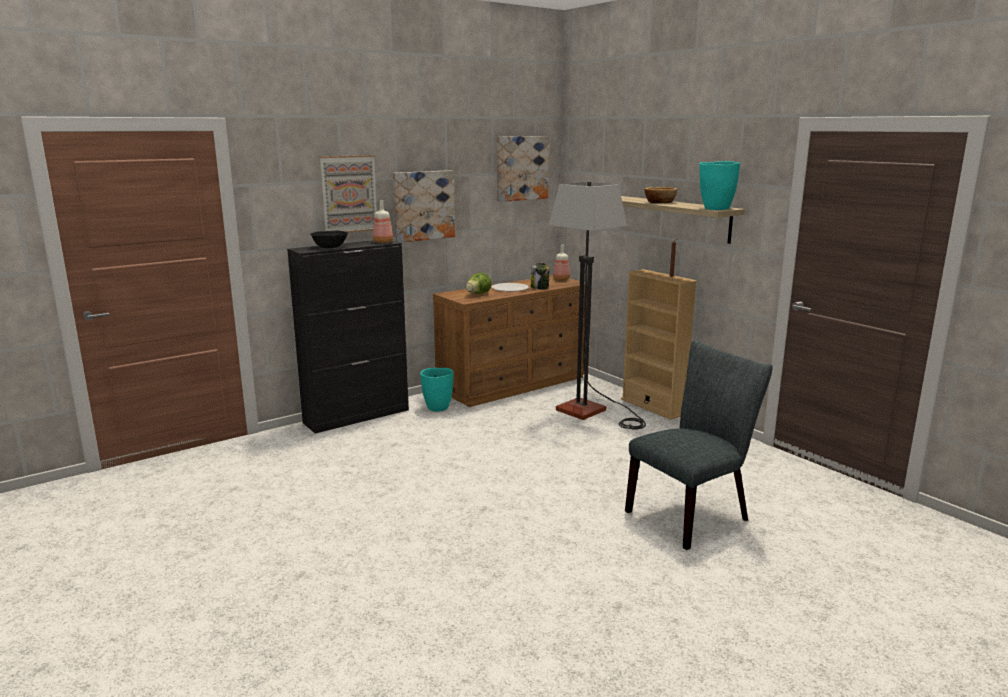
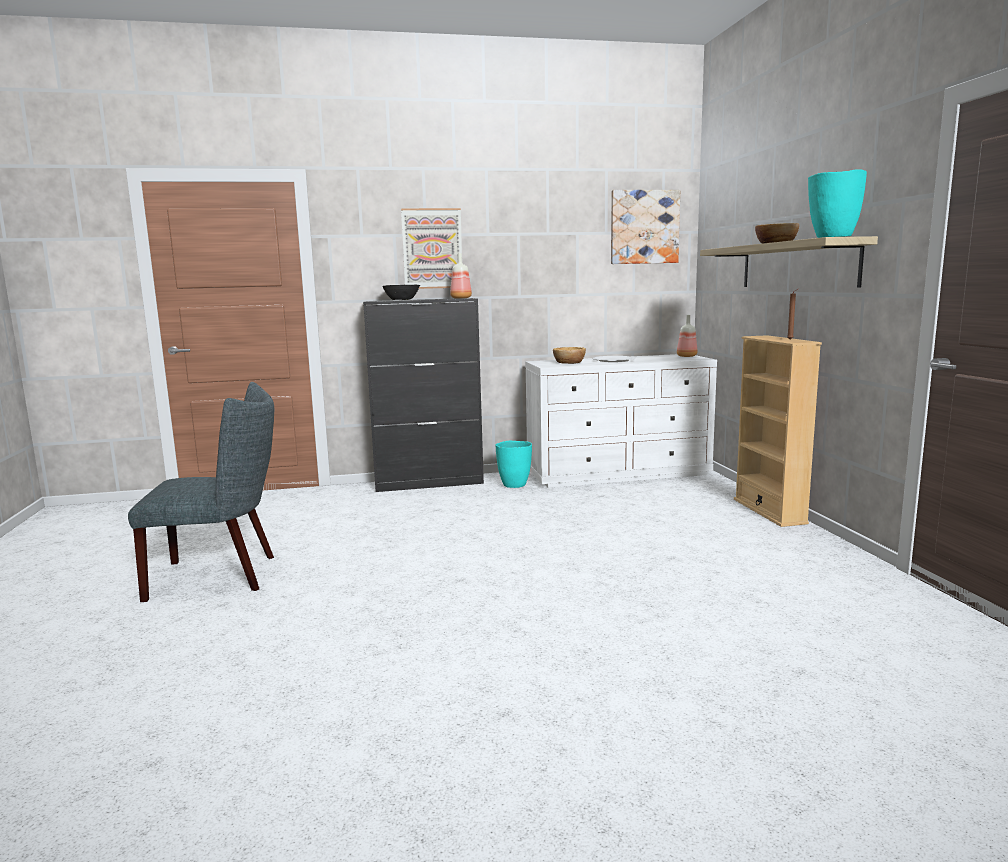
camera: 25 degrees right, 5 degrees down
picture [393,170,455,243] -> none
brown dresser [433,276,587,407] -> white dresser [525,354,717,488]
lettuce [466,273,492,294] -> bowl [553,347,586,364]
jar [531,263,550,289] -> none
floor lamp [549,181,646,430] -> none
grey chair [625,340,773,550] -> grey chair moved to [128,382,274,602]

